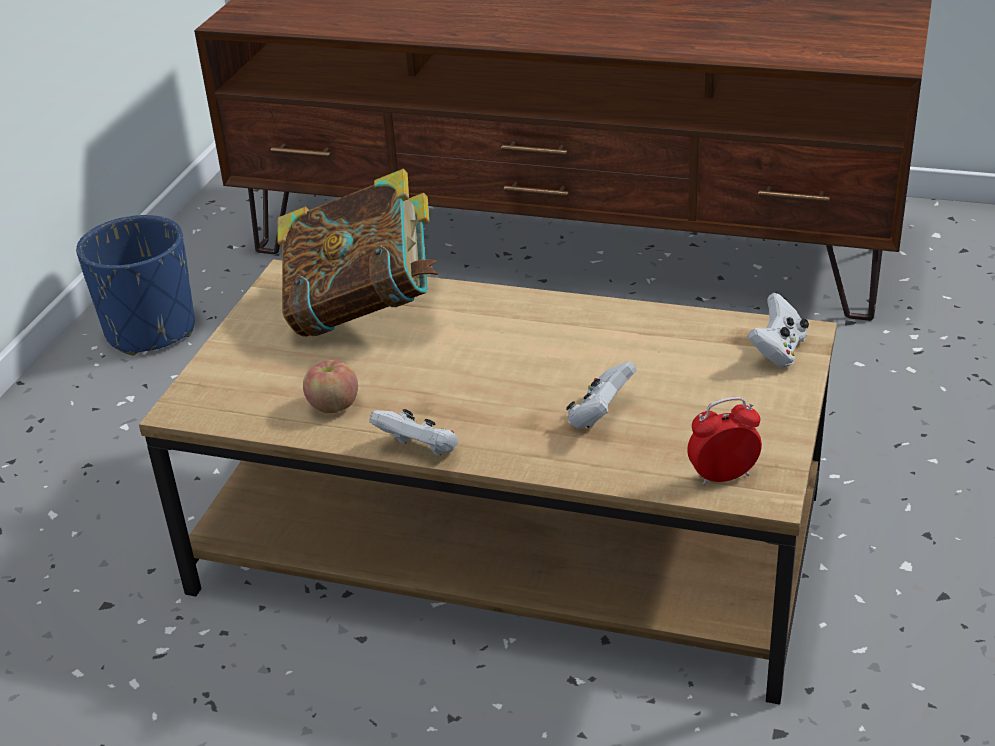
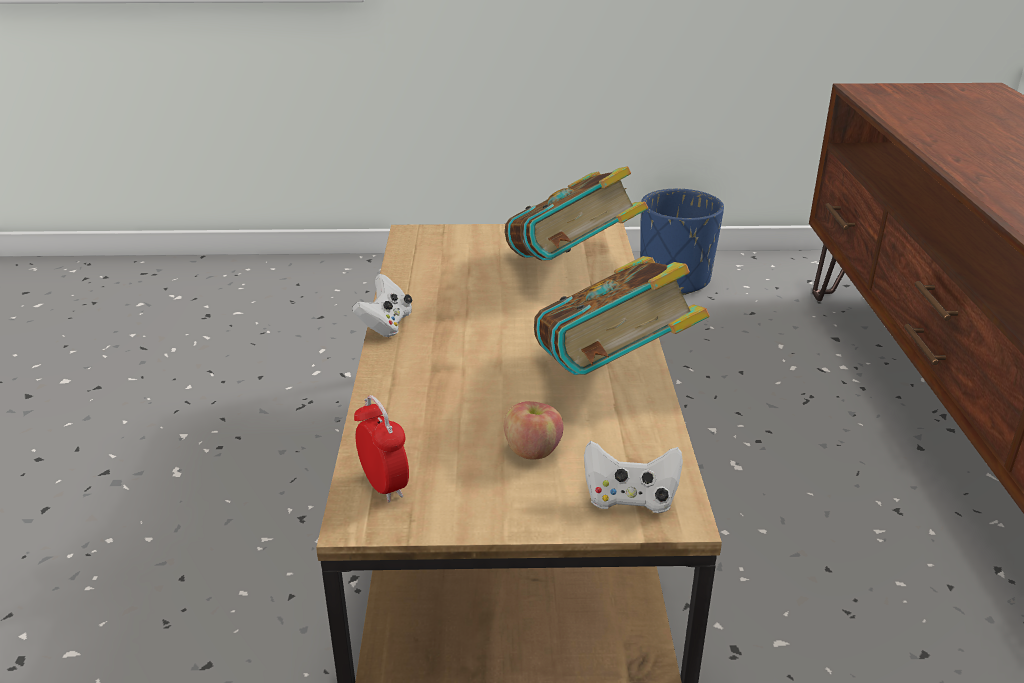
camera: 70 degrees right, 5 degrees down
apple [303,360,358,413] -> apple moved to [504,401,564,460]
white game controller [566,361,637,429] -> none
none -> book [534,256,710,375]

